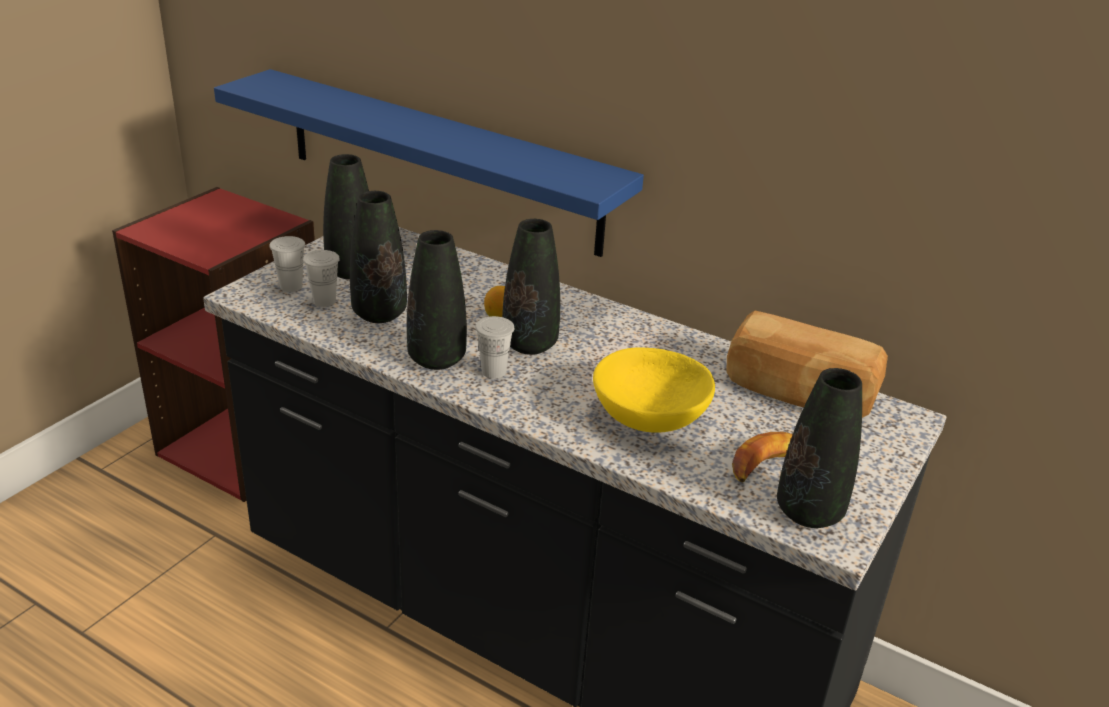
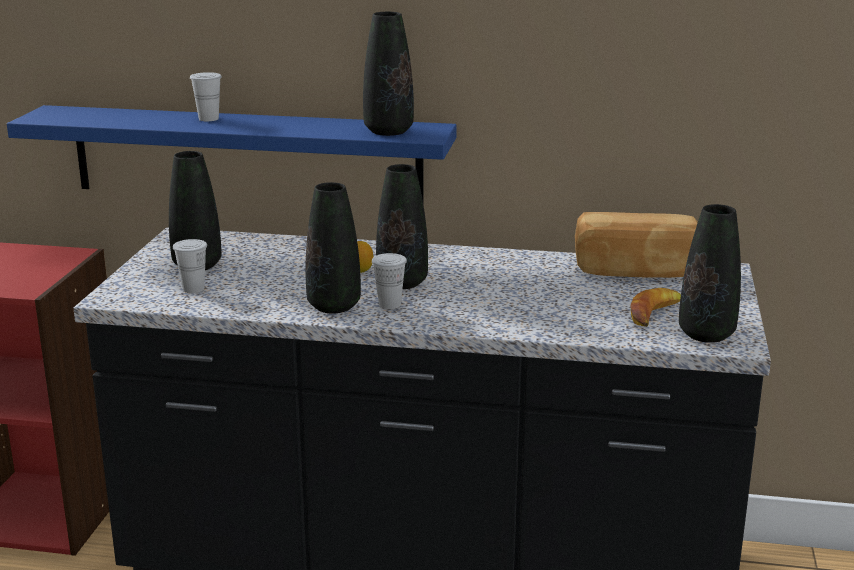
camera: 20 degrees left, 10 degrees down
white cup [269,236,305,292] -> white cup moved to [190,72,222,121]
black vase [350,191,407,323] -> black vase moved to [363,12,414,136]
yellow bowl [593,347,715,433] -> none

